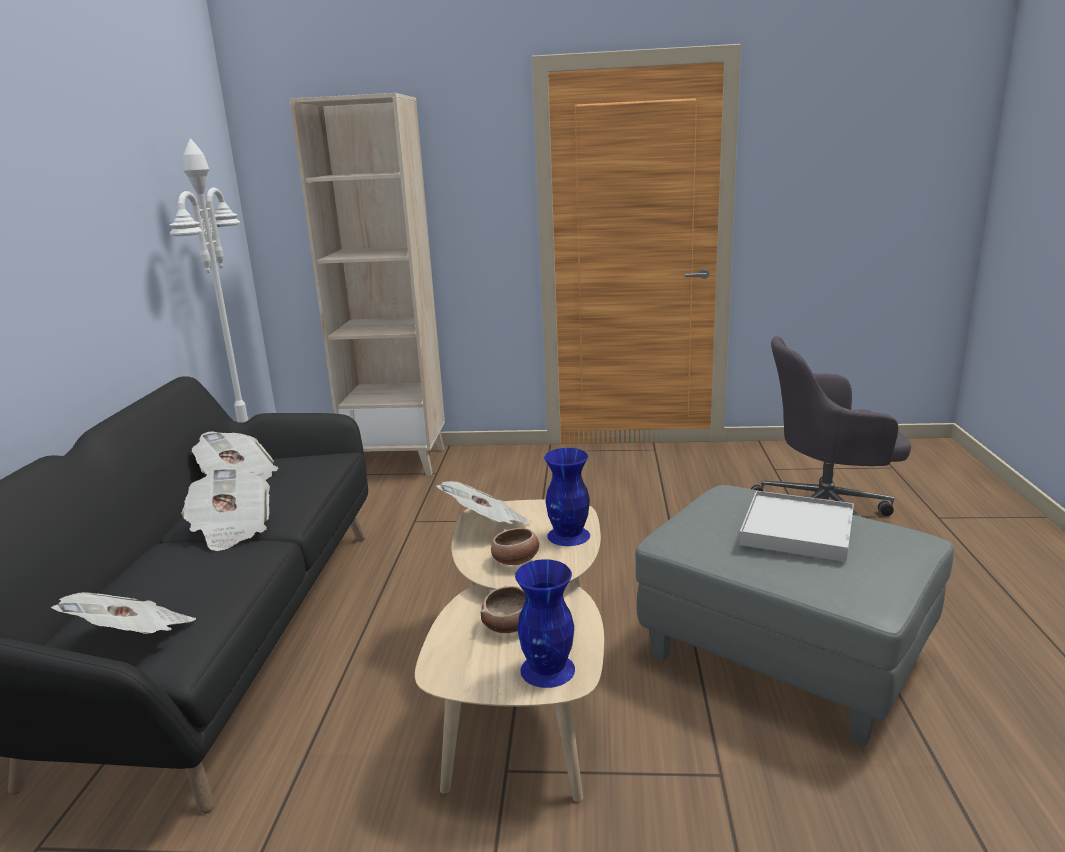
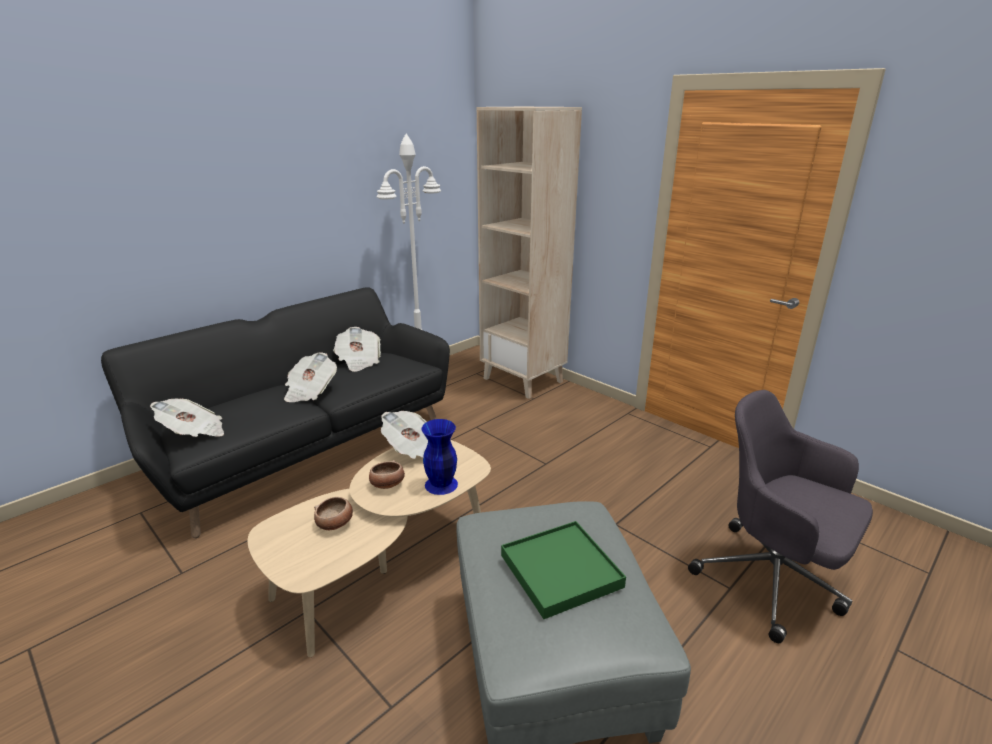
camera: 40 degrees right, 5 degrees up
blue vase [515,559,575,688] -> none
white tray [739,491,854,562] -> green tray [501,521,626,619]

